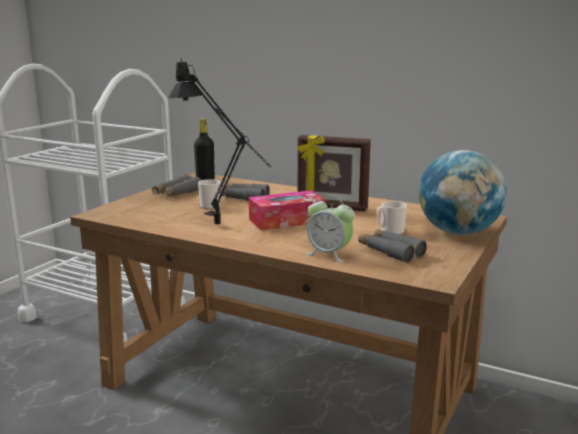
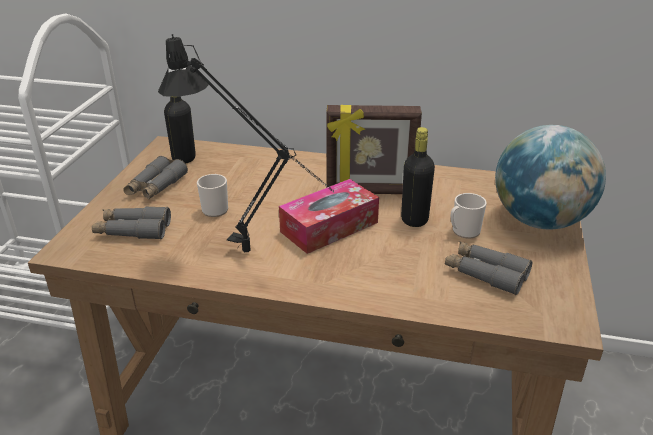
camera: 15 degrees left, 15 degrees up
grey binoculars [220,183,270,201] -> grey binoculars moved to [92,206,171,239]
alarm clock [306,195,355,262] -> none
none -> black bottle [401,127,435,227]

